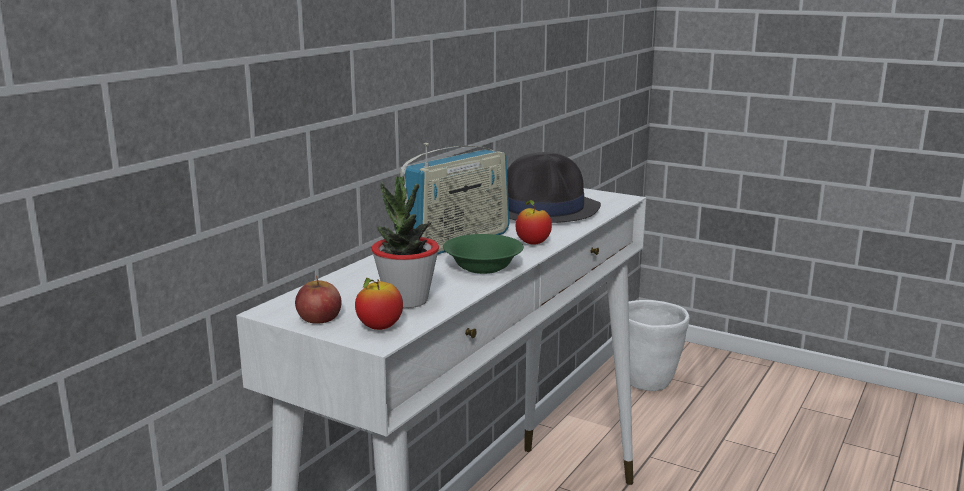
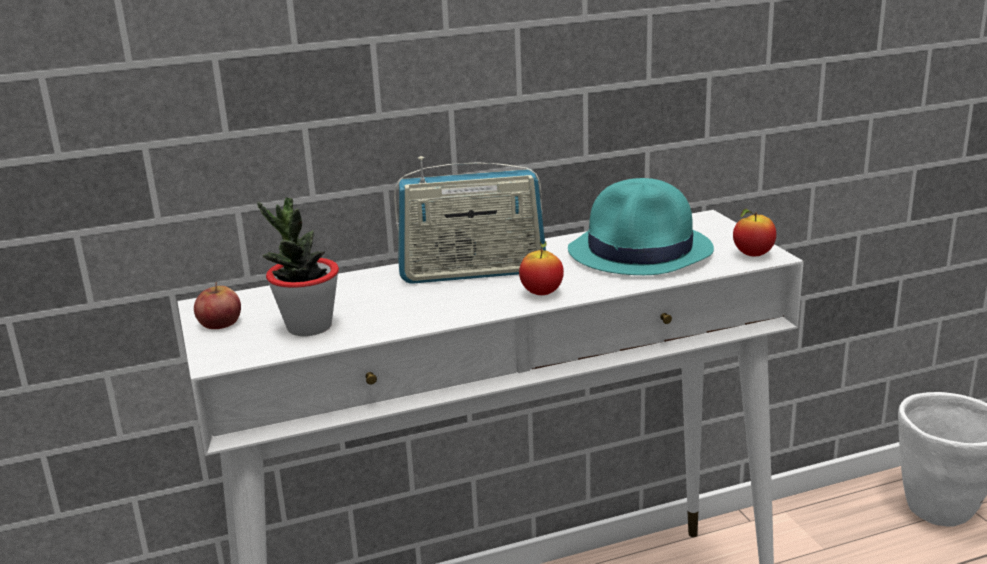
camera: 40 degrees right, 5 degrees up
apple [355,278,403,330] -> apple moved to [733,209,776,257]
green bowl [443,234,524,274] -> none
black hat [507,152,601,223] -> turquoise hat [568,178,714,275]

